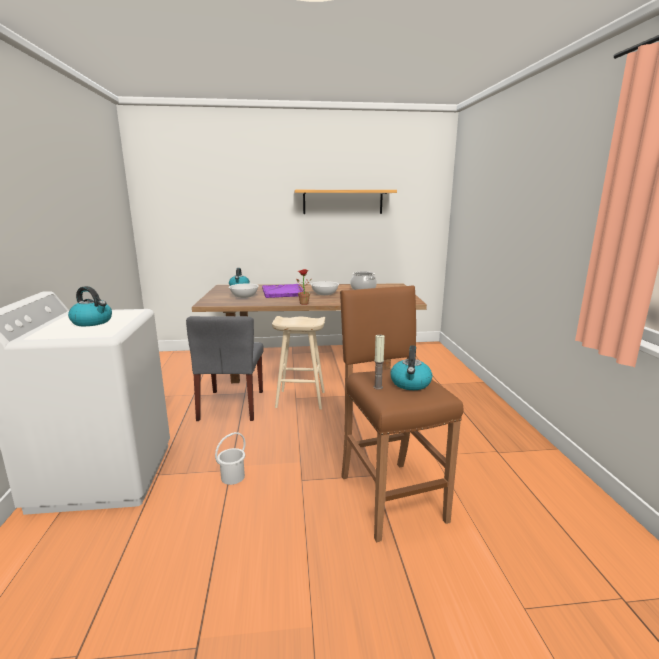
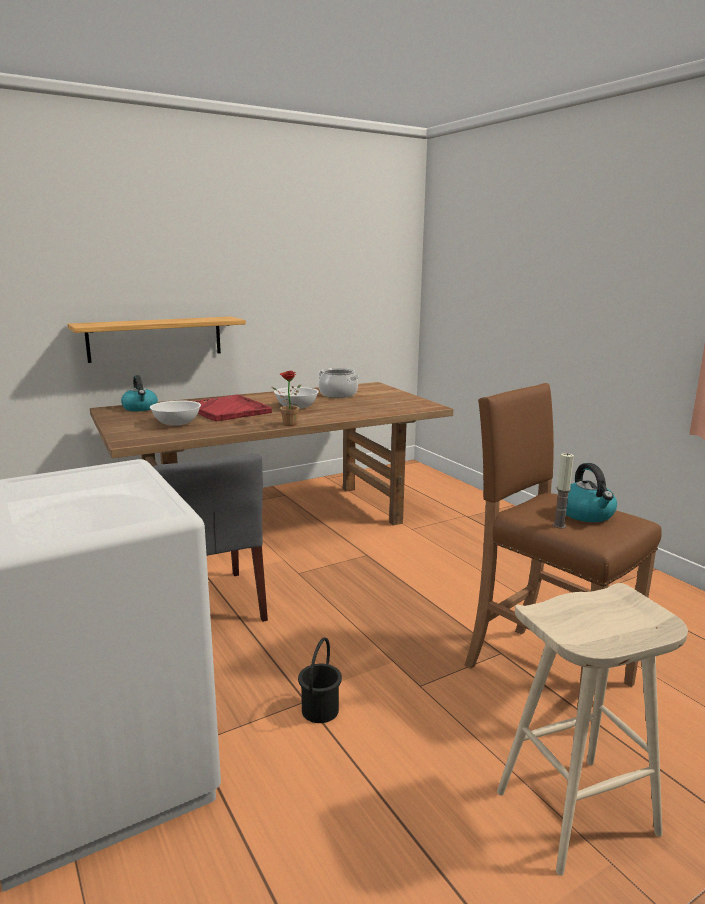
camera: 25 degrees left, 0 degrees up
kettle [68,286,112,326] -> none
white bucket [215,432,246,485] -> black bucket [298,637,342,723]
purple tray [262,284,304,298] -> red tray [194,394,272,422]
beige stool [272,316,325,409] -> beige stool moved to [497,583,688,876]
shelf [294,190,397,214] -> shelf moved to [67,317,246,363]

